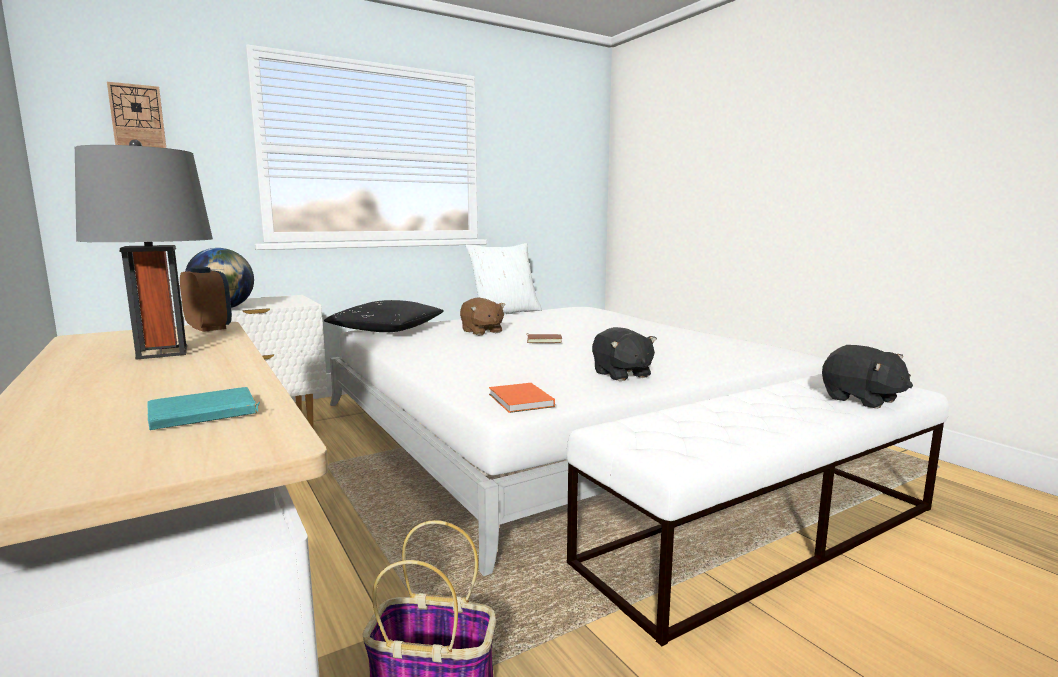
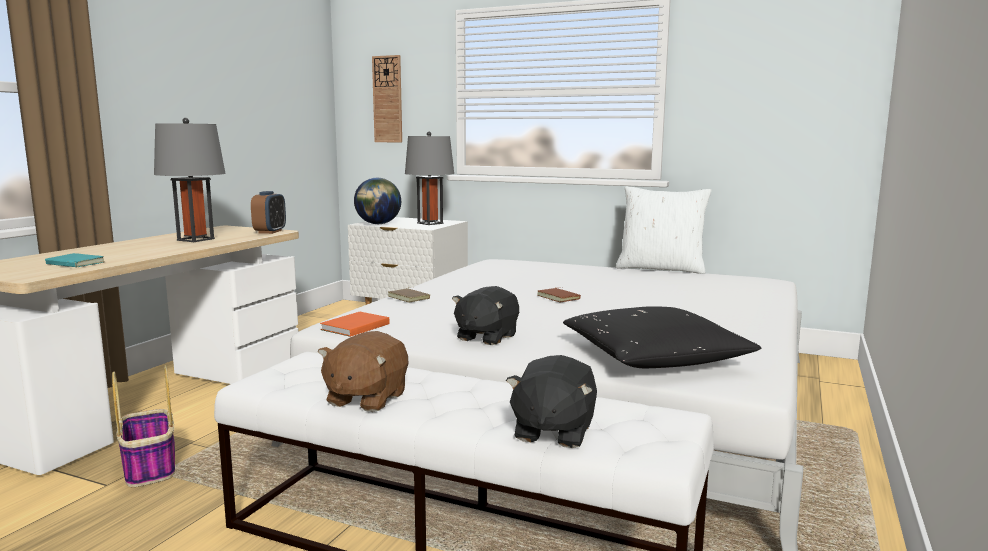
camera: 55 degrees right, 0 degrees up
black pillow [324,300,444,332] -> black pillow moved to [563,306,761,368]
brown plush toy [460,298,505,335] -> brown plush toy moved to [318,331,408,412]
none -> brown book [388,287,430,303]
none -> grey table lamp [405,131,454,225]

